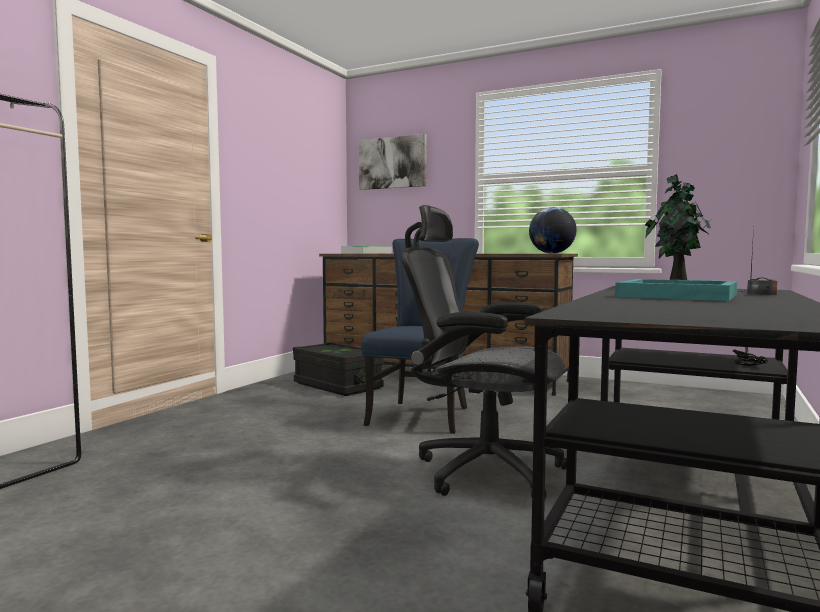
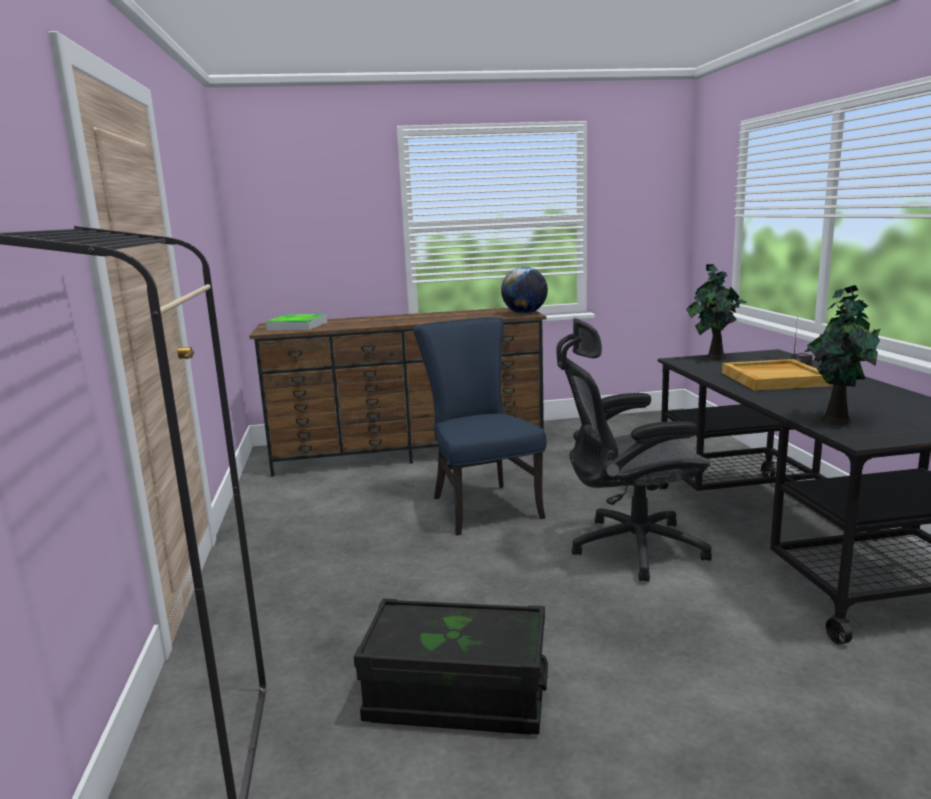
camera: 35 degrees left, 10 degrees up
black storage box [293,342,384,396] -> black storage box moved to [354,598,548,735]
picture [359,134,426,190] -> none
turquoise tray [615,279,737,301] -> beige tray [722,359,833,391]
none -> potted plant [805,285,880,425]

